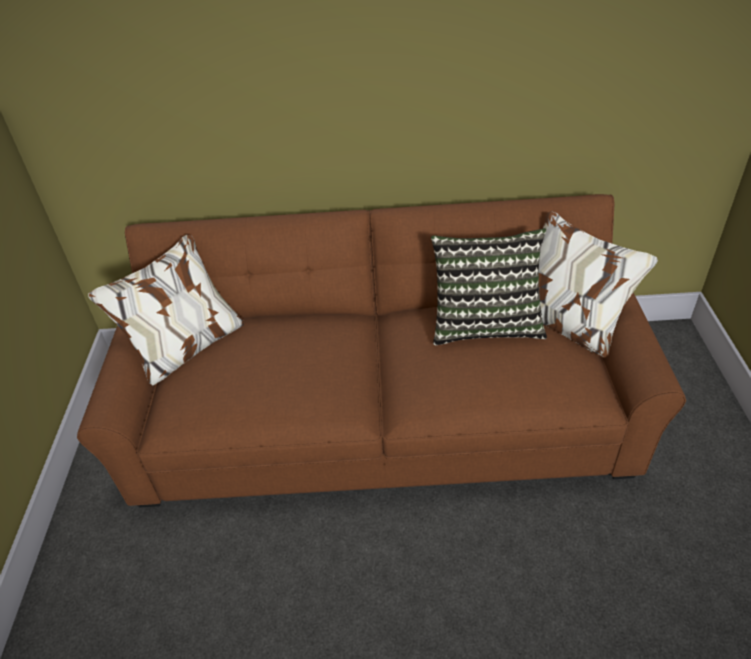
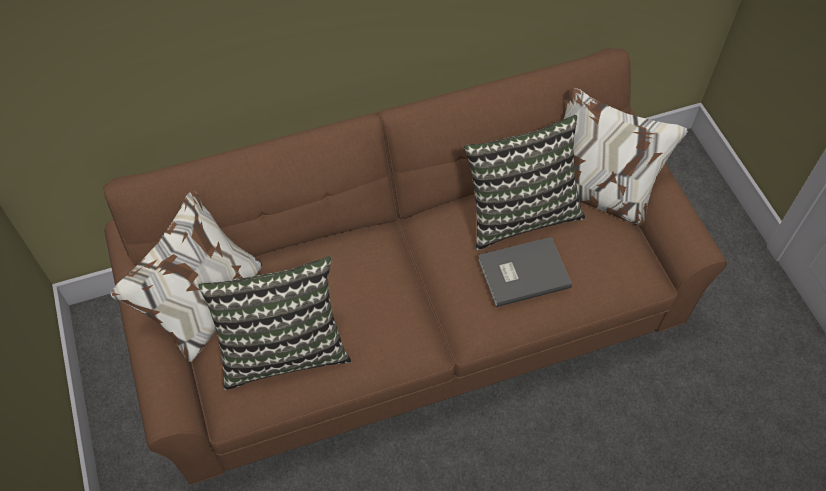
camera: 20 degrees left, 15 degrees up
none -> pillow [198,256,351,390]
none -> grey book [478,237,572,307]

